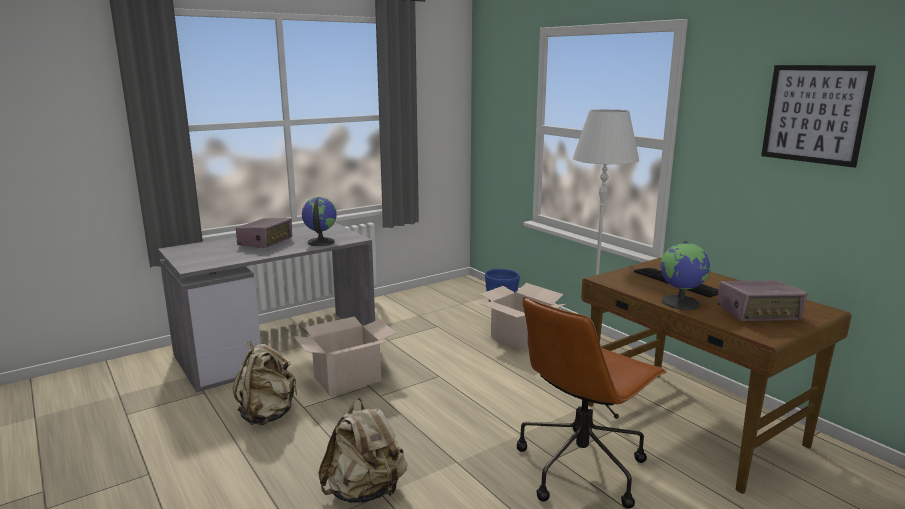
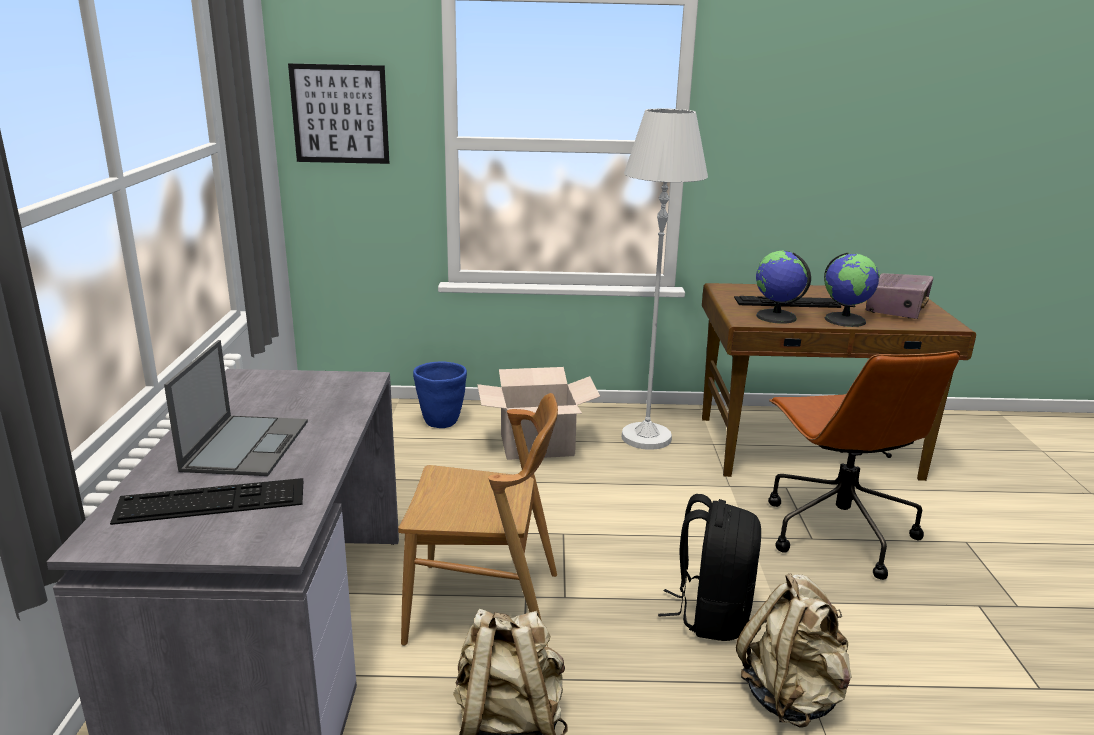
camera: 55 degrees left, 5 degrees up
radio [236,218,292,248] -> laptop [164,340,308,476]
cardboard box [293,316,396,395] -> brown chair [398,393,558,646]
globe [302,197,337,246] -> globe moved to [756,251,811,324]
picture [761,65,876,168] -> picture moved to [288,63,389,164]
none -> keyboard [110,478,303,525]
none -> black backpack [658,494,761,641]

